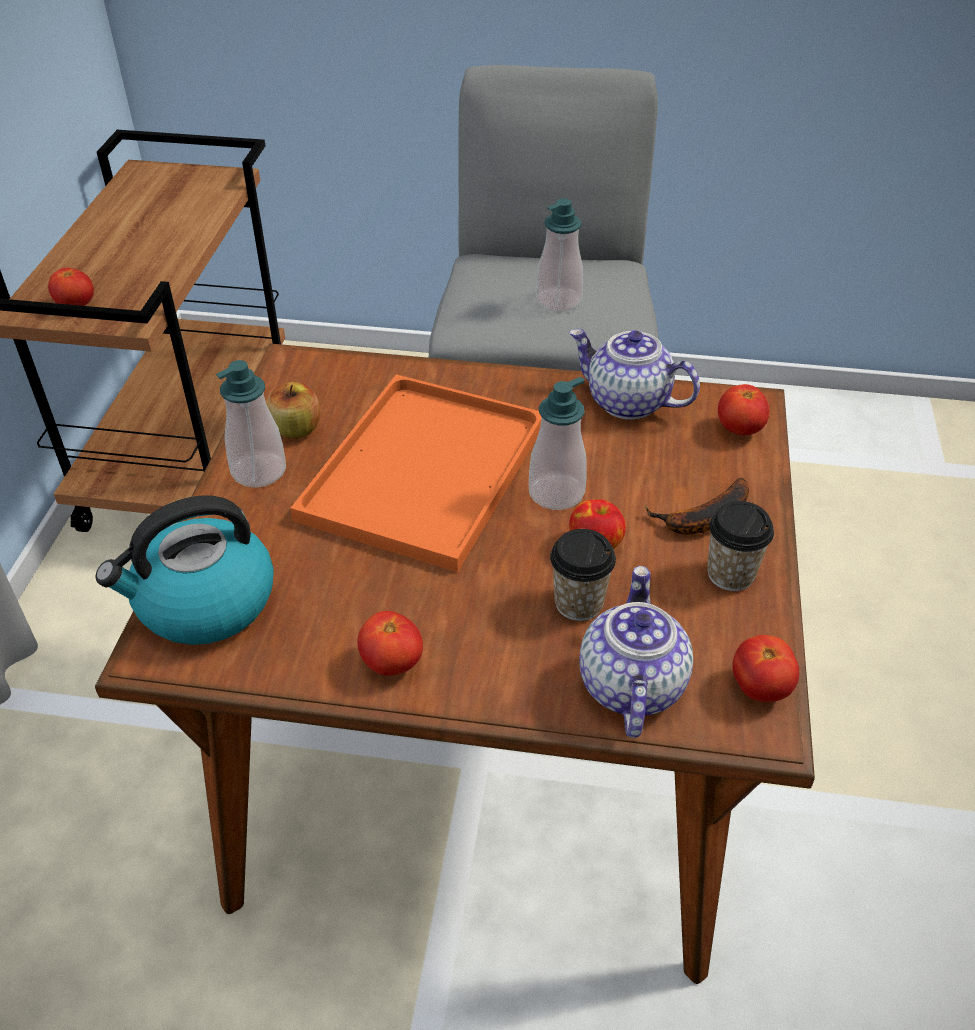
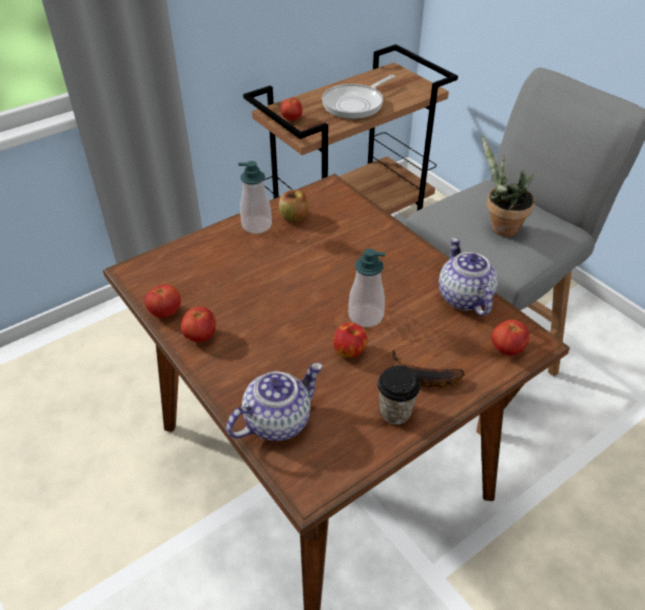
camera: 45 degrees right, 0 degrees up
kettle [96,495,274,645] -> none
orange tray [290,374,541,572] -> none
soap dispenser [536,198,583,312] -> potted plant [482,135,535,237]
cup [550,529,616,621] -> none
tomato [733,635,799,702] -> tomato moved to [145,284,181,318]
none -> frying pan [322,75,395,119]

